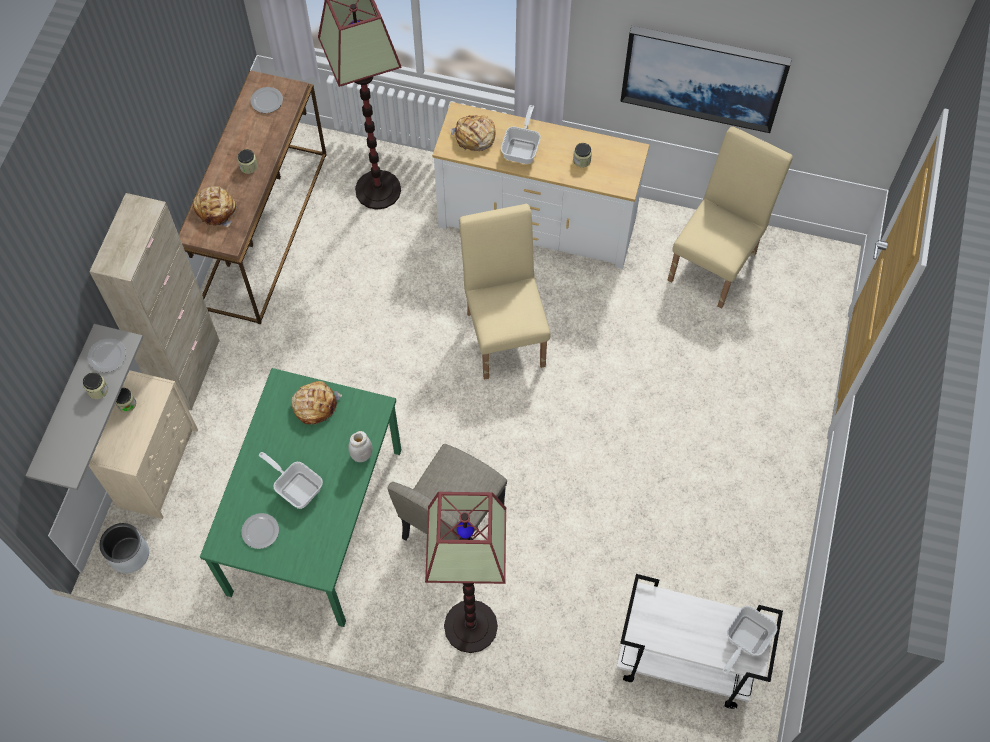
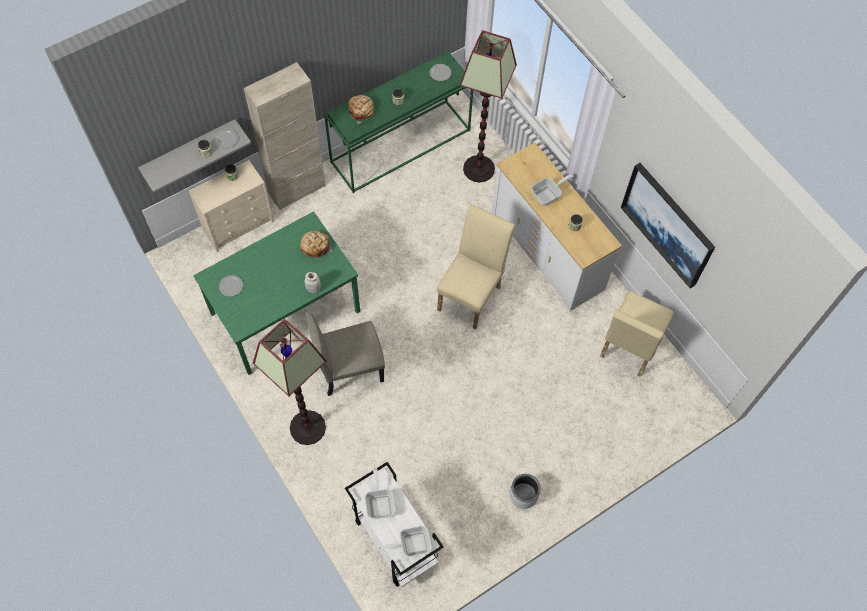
camera: 40 degrees right, 0 degrees up
grey planter [100,523,149,573] -> grey planter moved to [509,474,541,509]
brown console table [178,71,326,324] -> green console table [324,51,473,193]
frying pan [259,452,323,509] -> frying pan moved to [365,468,395,519]
bread [450,115,496,151] -> none
beige chair [668,126,793,308] -> beige chair turned 135 degrees clockwise [600,291,674,377]

